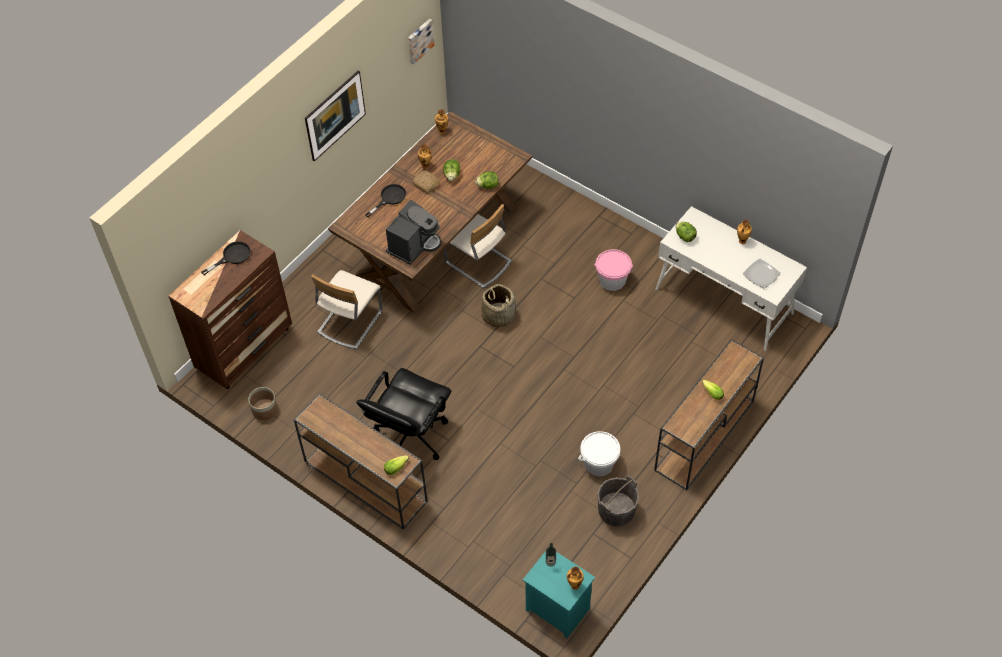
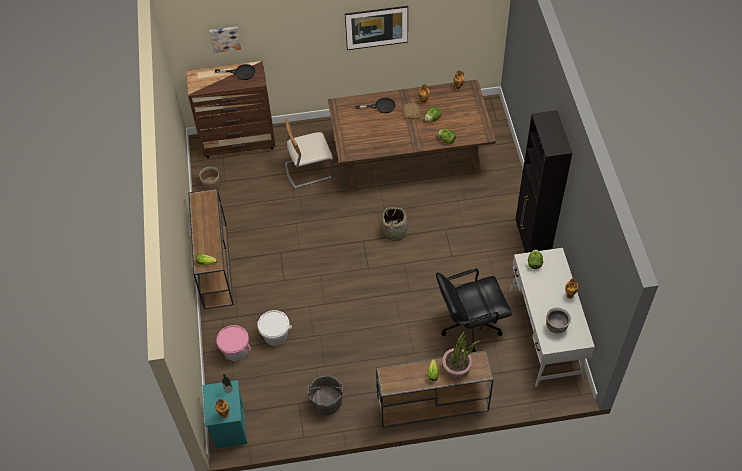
camera: 45 degrees right, 0 degrees up
black office chair [357,368,451,460] -> black office chair moved to [436,269,512,353]
coffee machine [386,200,441,265] -> none
picture [408,19,434,64] -> picture moved to [209,26,241,53]
beige chair [443,204,512,288] -> none
white bucket [578,431,620,476] -> white bucket moved to [257,310,292,346]
pink bucket [594,249,633,291] -> pink bucket moved to [216,325,251,361]
plate [743,258,781,288] -> brown cooking pot [546,308,571,333]
none -> potted plant [442,332,480,379]
none -> black cabinet [515,110,572,253]

